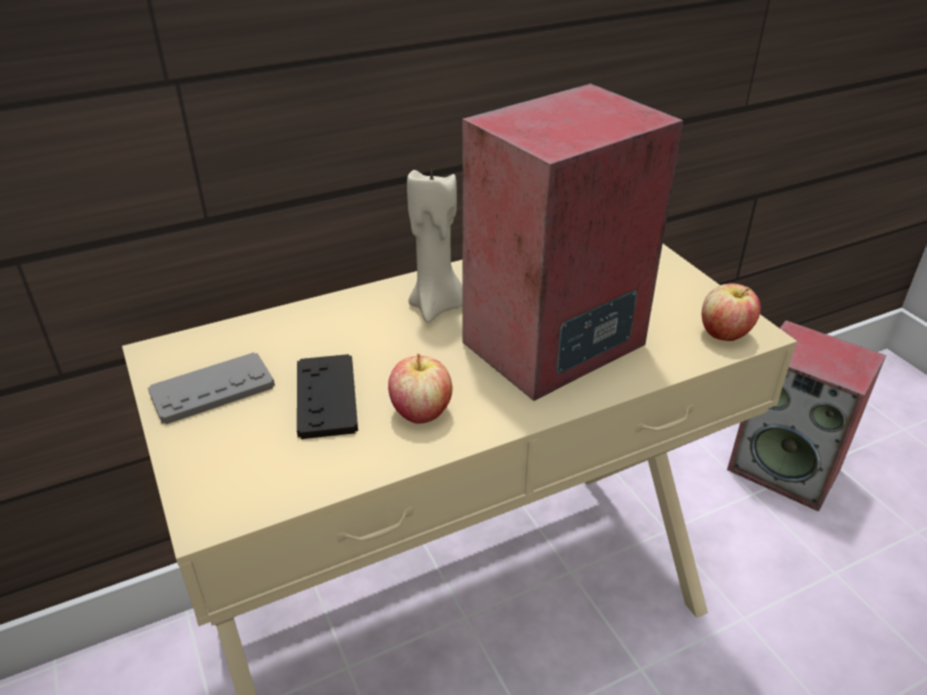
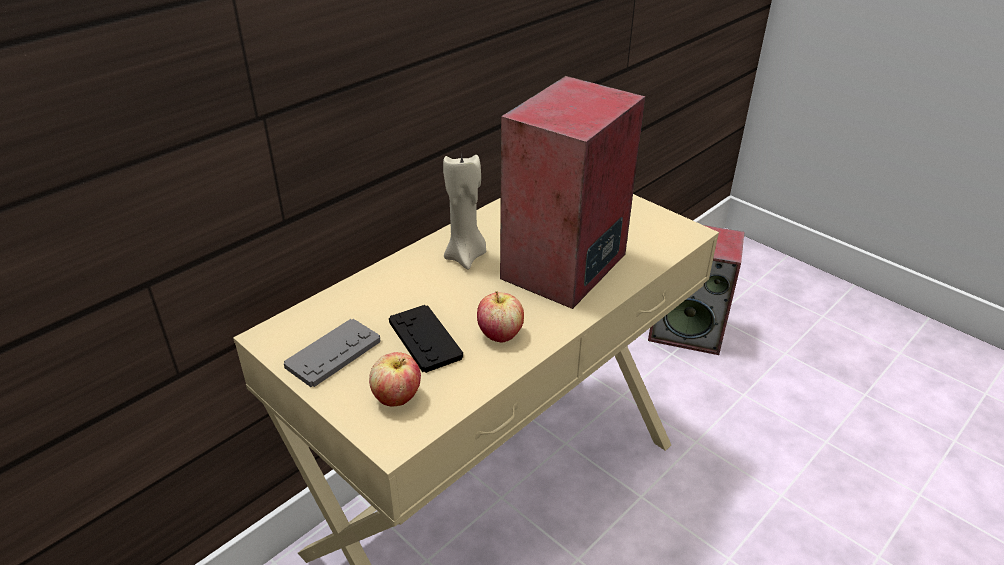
camera: 20 degrees left, 0 degrees up
apple [702,283,761,341] -> apple moved to [369,352,421,407]

